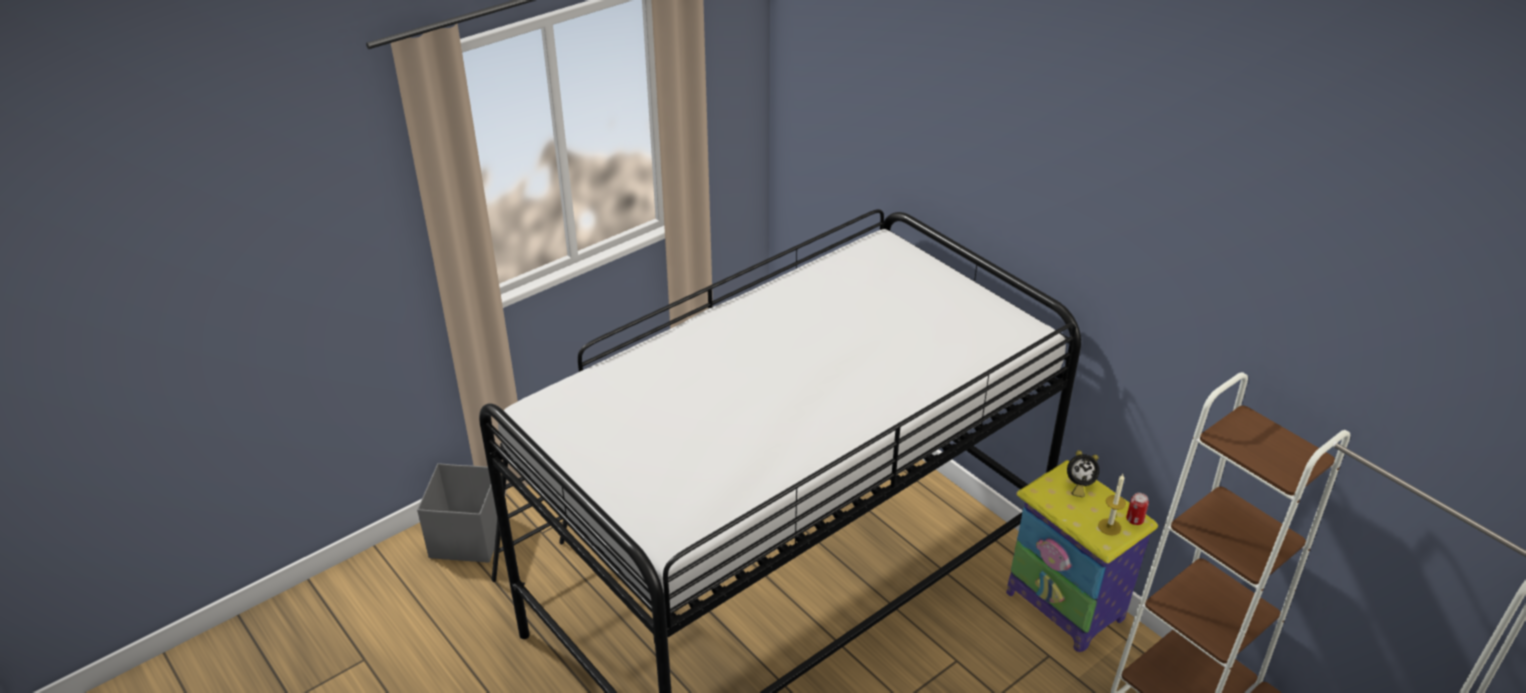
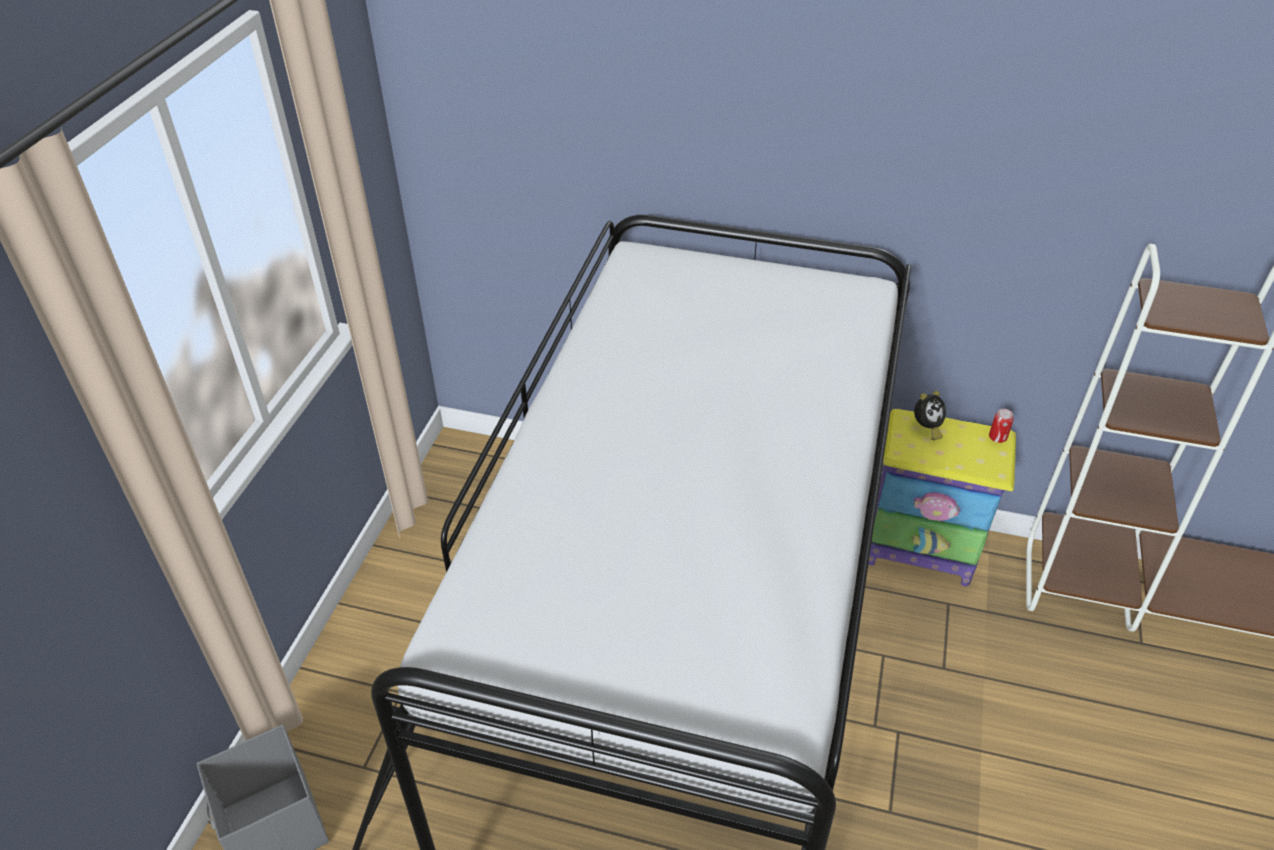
camera: 35 degrees left, 5 degrees up
candle [1098,474,1126,536] -> none

